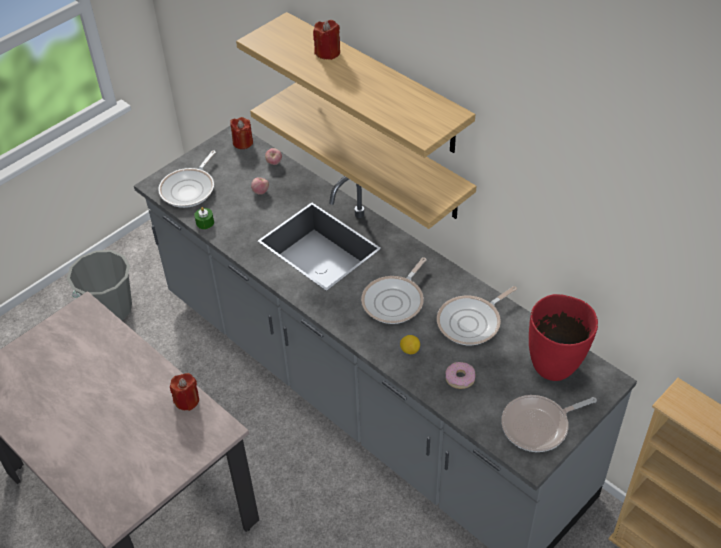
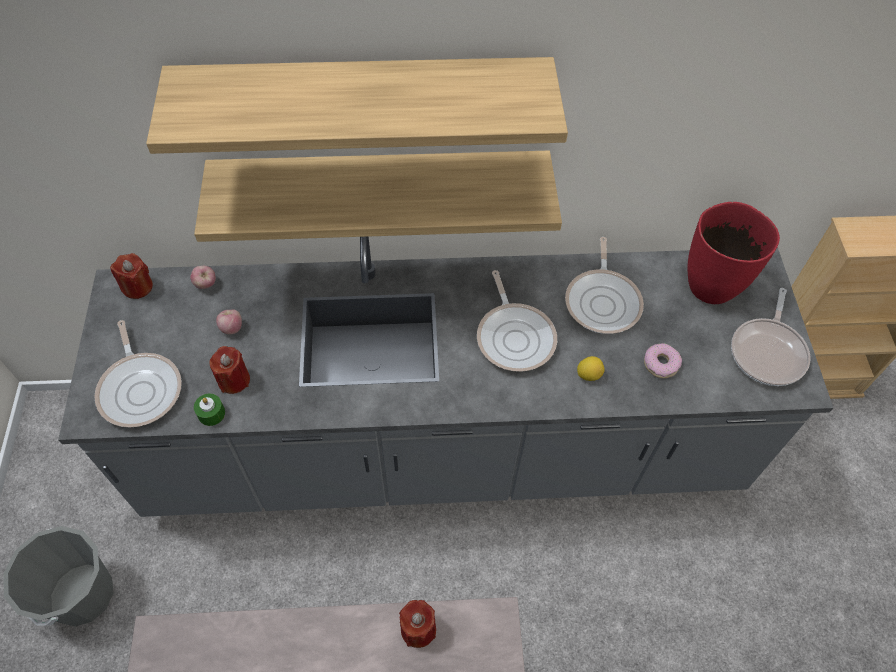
camera: 50 degrees left, 10 degrees up
red candle [313,20,340,60] -> red candle moved to [209,346,250,394]

